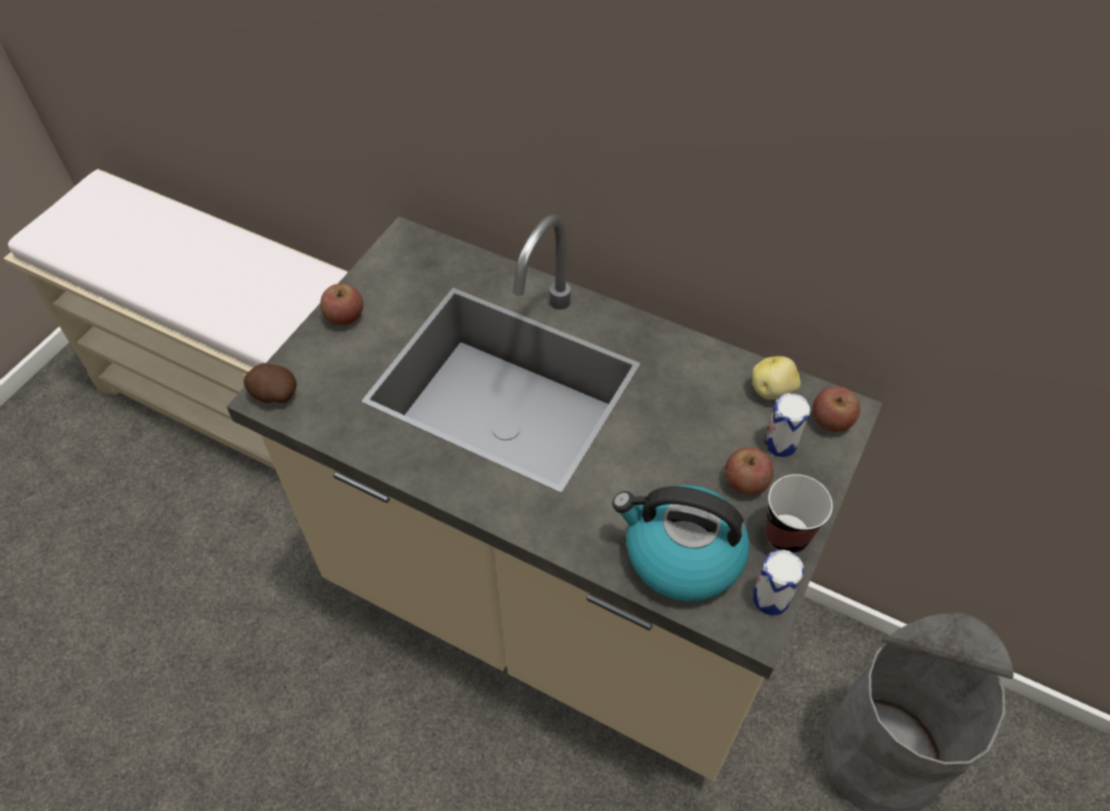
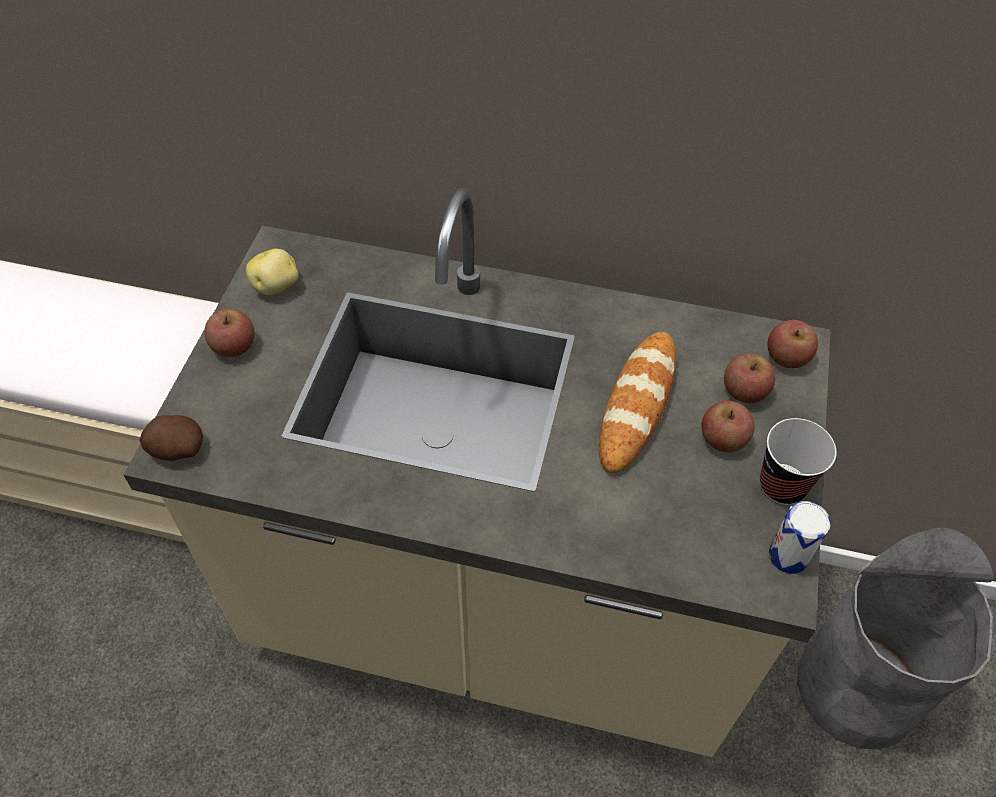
camera: 15 degrees left, 0 degrees up
kettle [612,485,749,601] -> none
potato [752,356,801,400] -> potato moved to [246,249,299,295]
can [764,393,811,457] -> apple [724,353,775,403]
none -> bread [599,331,676,473]

